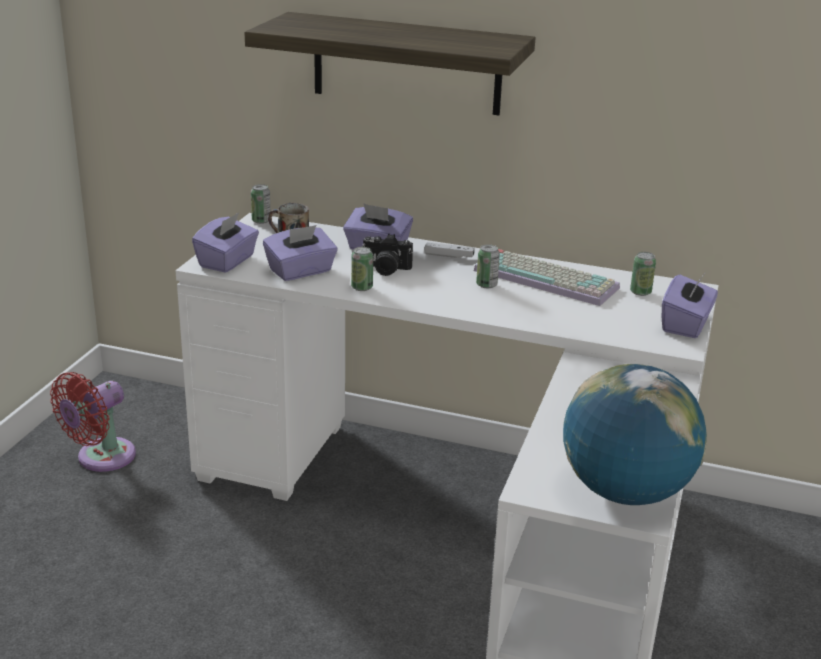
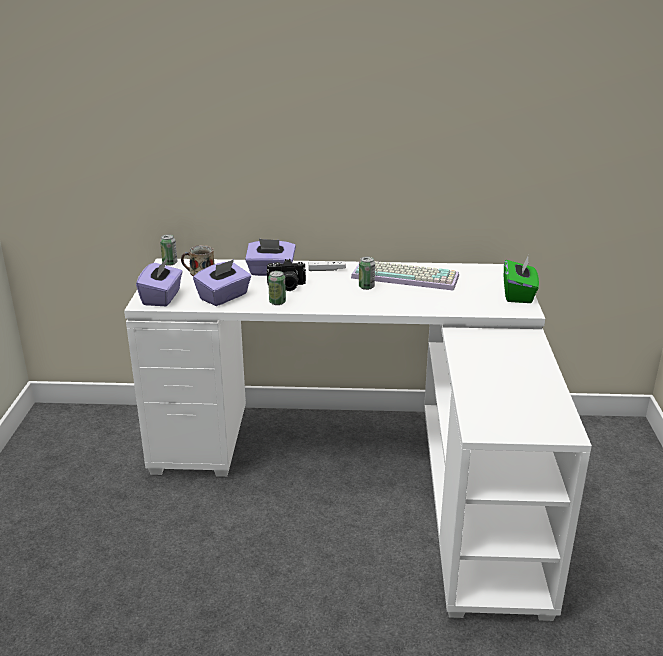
camera: 15 degrees left, 0 degrees up
red fan [50,372,136,472] -> none
shelf [244,12,536,115] -> none
globe [563,364,707,505] -> none
can [630,252,656,296] -> none
purple tissue box [662,272,718,338] -> green tissue box [504,257,539,303]

